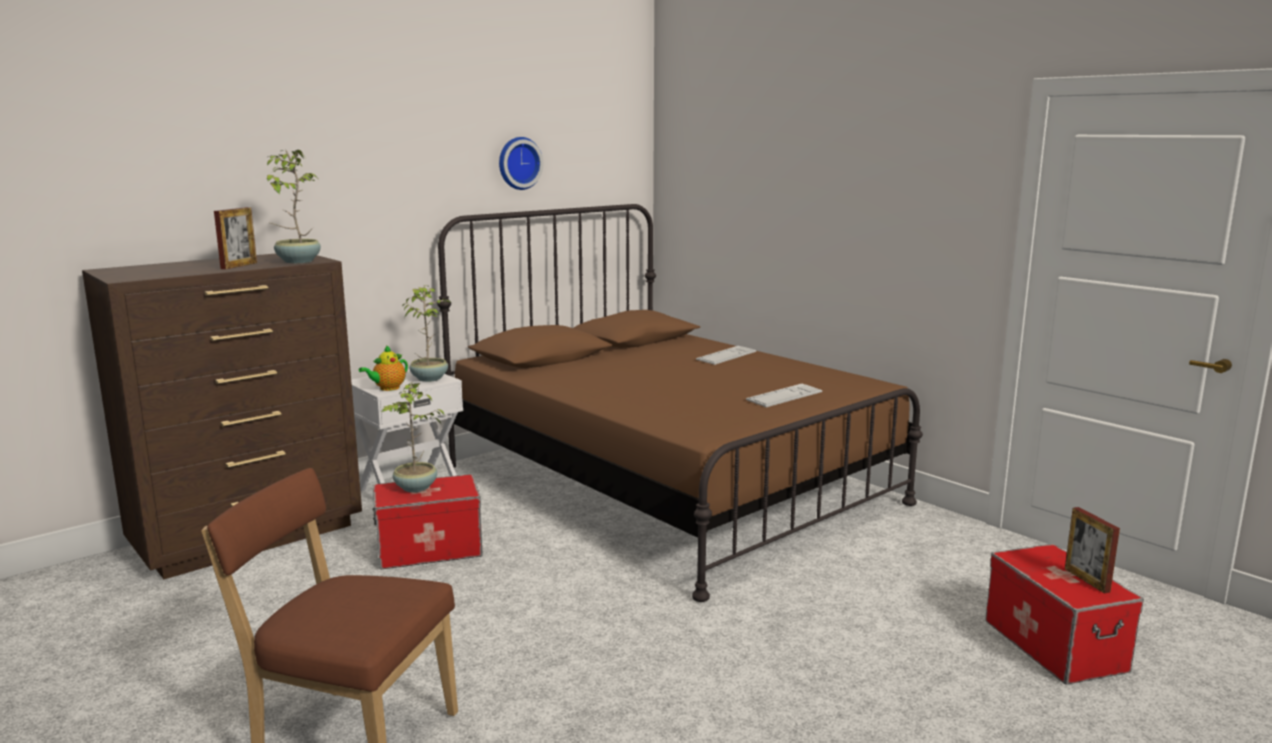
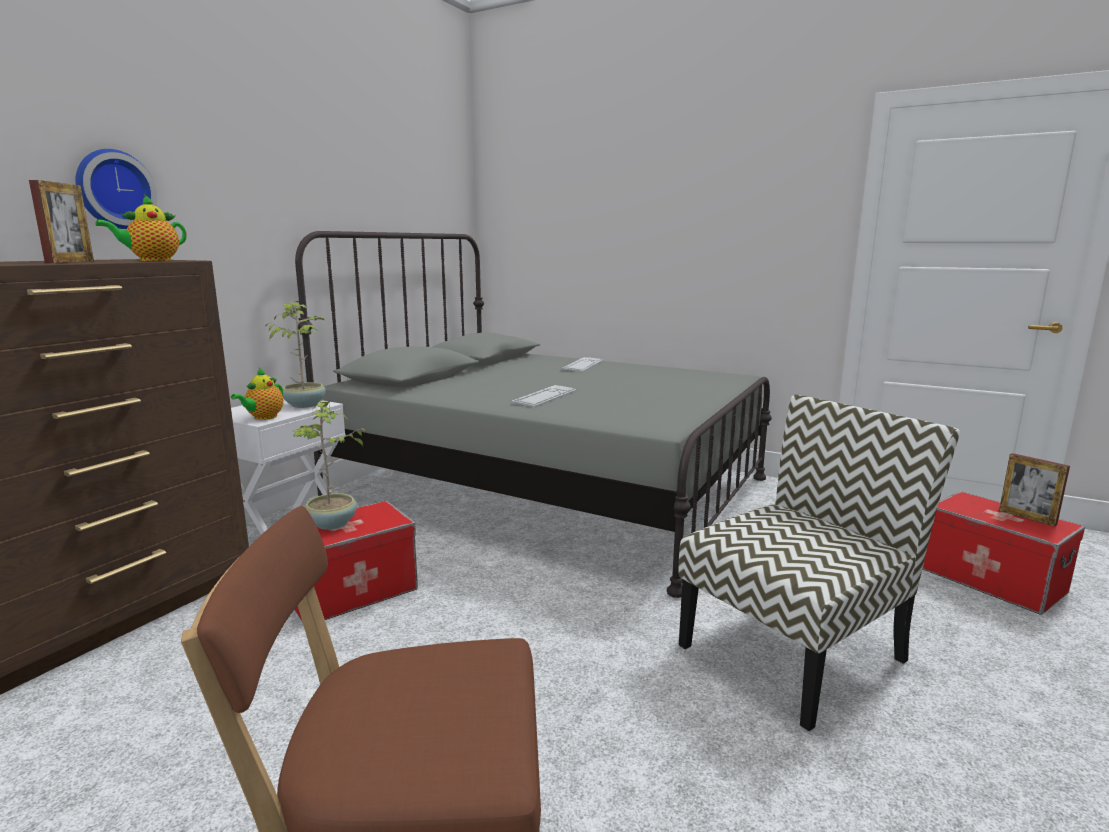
camera: 20 degrees left, 0 degrees up
potted plant [267,150,321,263] -> teapot [95,195,186,261]
brown bed [437,204,923,602] -> grey bed [295,231,772,598]
wall clock [499,137,543,190] -> wall clock moved to [75,149,157,229]
keyboard [746,384,822,407] -> keyboard moved to [511,385,577,407]
none -> chair [678,394,960,731]

